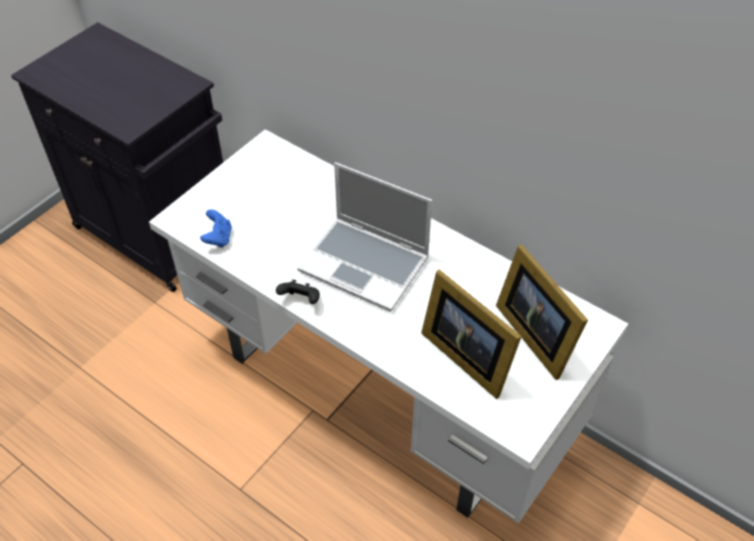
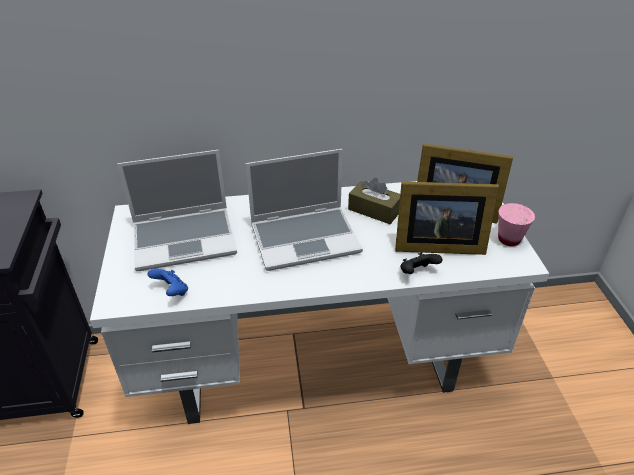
camera: 45 degrees left, 10 degrees down
black game controller [276,279,320,304] -> black game controller moved to [400,252,442,274]
none -> laptop [117,150,237,271]
none -> brown tissue box [348,178,400,224]
none -> pink cup [498,203,535,246]

